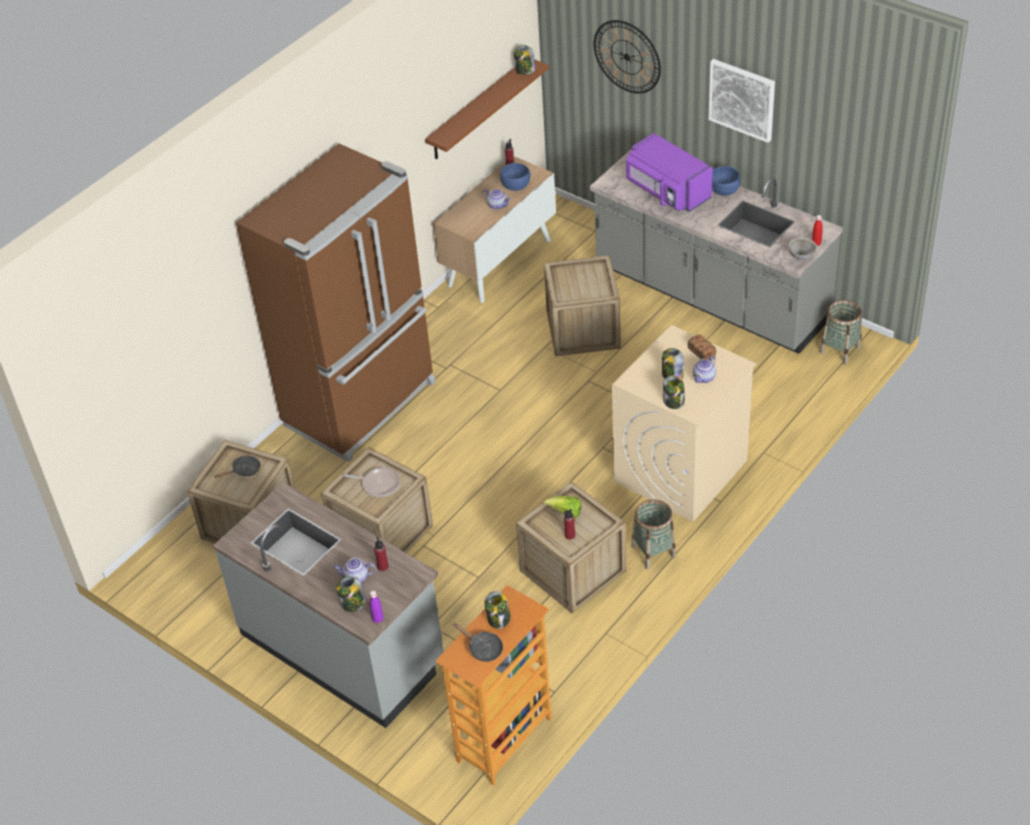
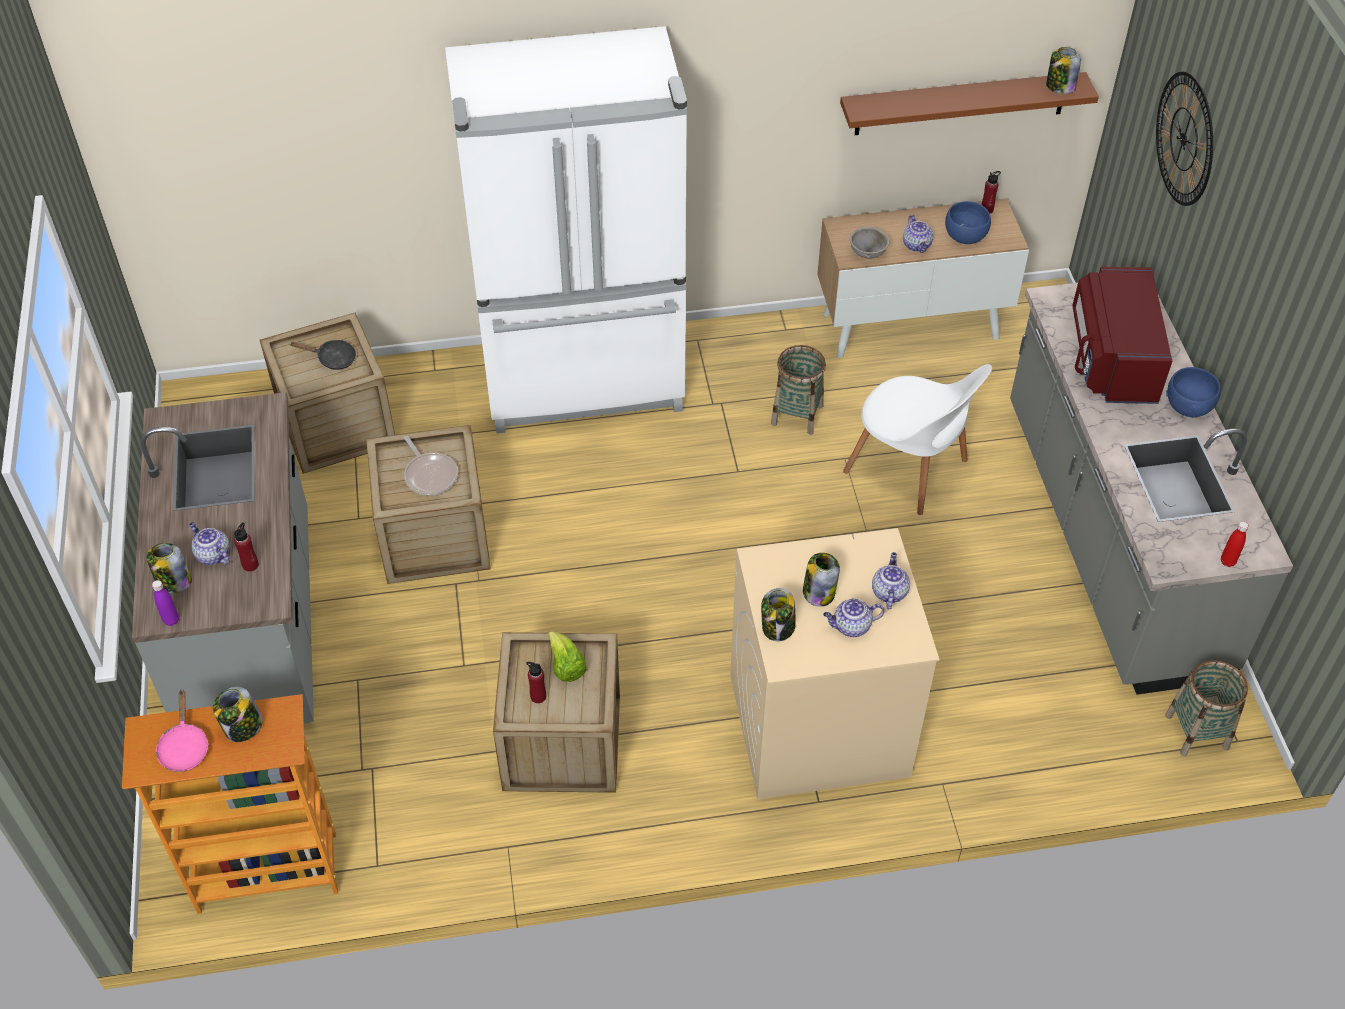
camera: 40 degrees right, 5 degrees up
brown fridge [236,144,435,462] -> white fridge [445,26,687,433]
black frying pan [453,623,503,662] -> pink frying pan [155,689,209,772]
crate [544,255,621,356] -> white chair [843,364,992,515]
purple microwave [626,133,713,212] -> red microwave [1072,267,1172,404]
basket [631,499,676,569] -> basket moved to [771,345,826,435]
bread [688,334,717,360] -> teapot [872,552,910,609]
picture [709,59,775,143] -> none
grey bowl [788,238,817,260] -> grey bowl moved to [850,226,890,259]

